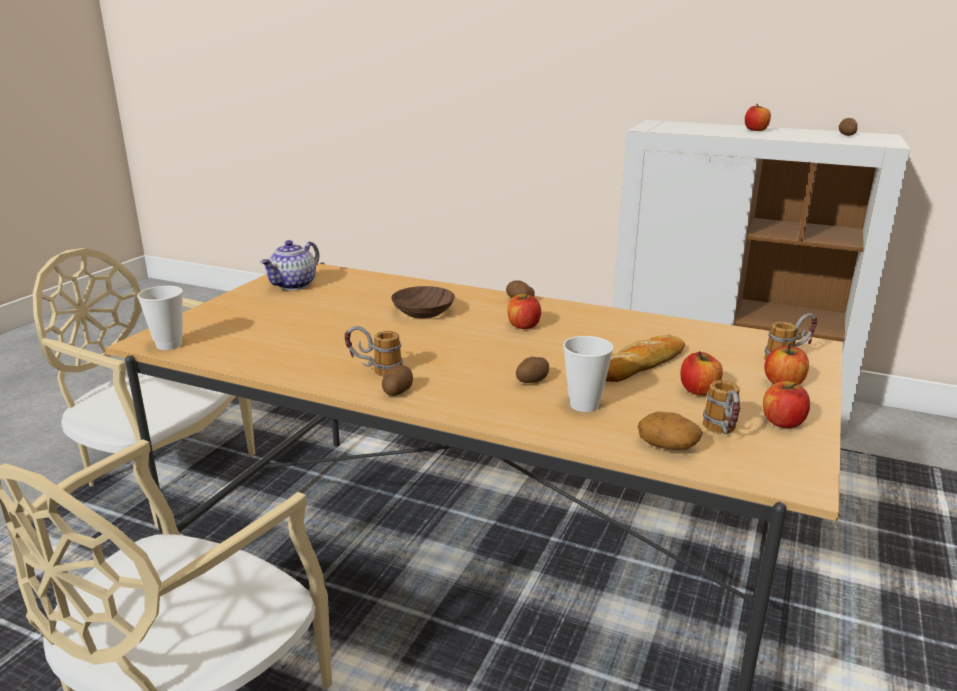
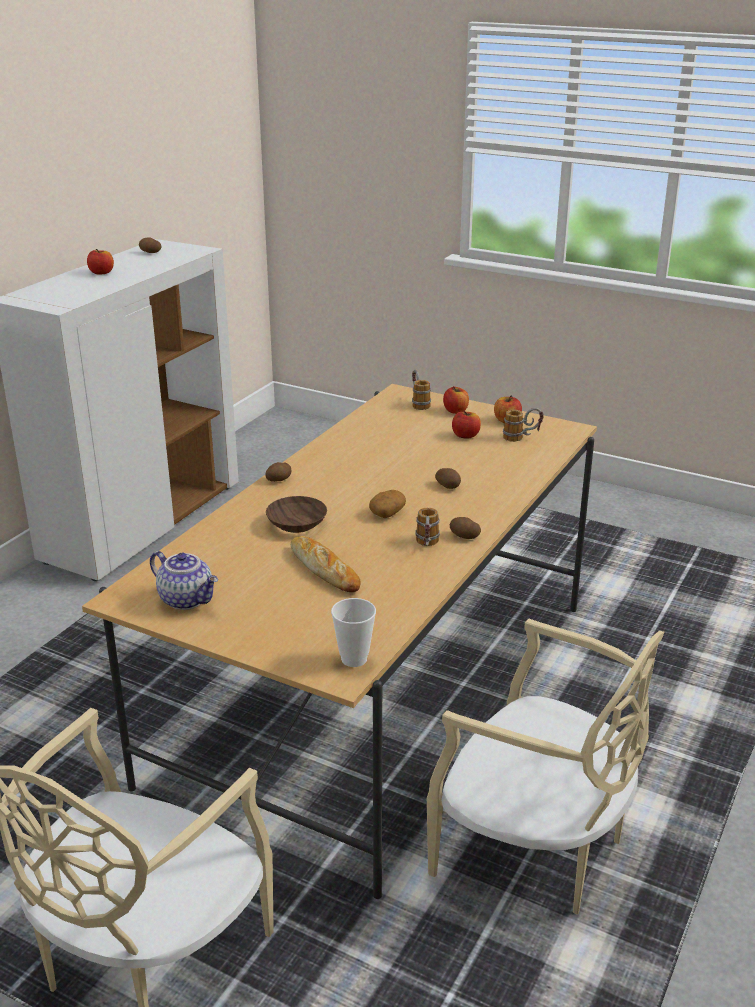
camera: 85 degrees left, 5 degrees up
apple [507,293,541,329] -> none
cup [563,336,614,412] -> none
bread [605,334,685,382] -> bread moved to [291,536,361,592]
potato [638,412,703,450] -> potato moved to [369,490,406,518]

